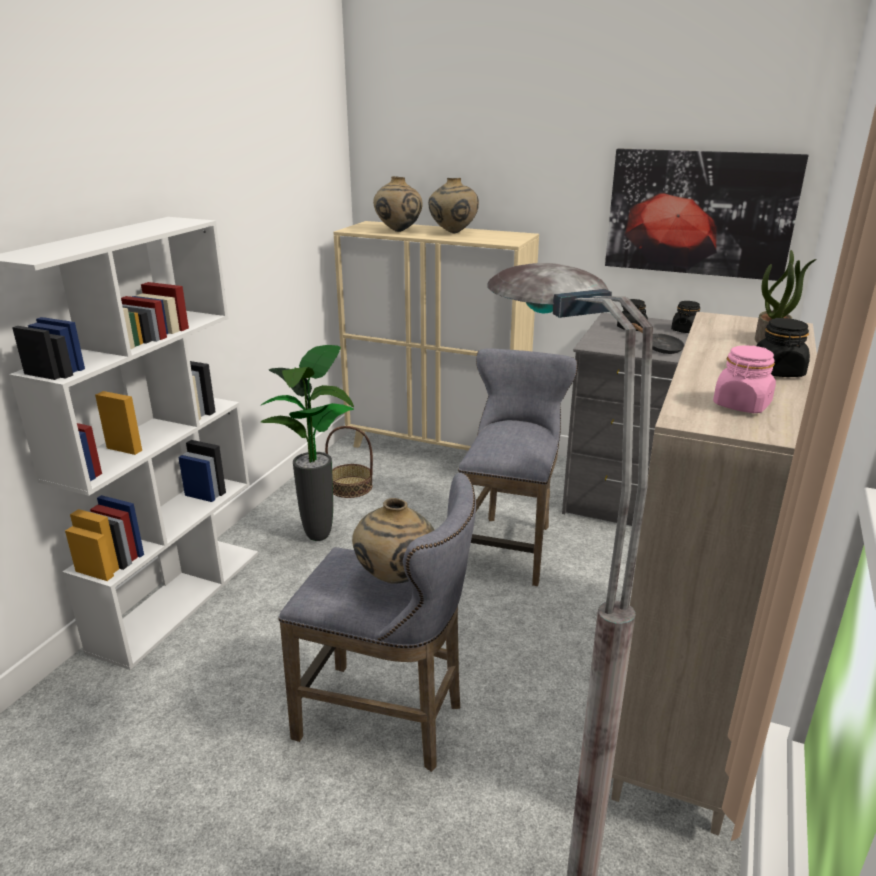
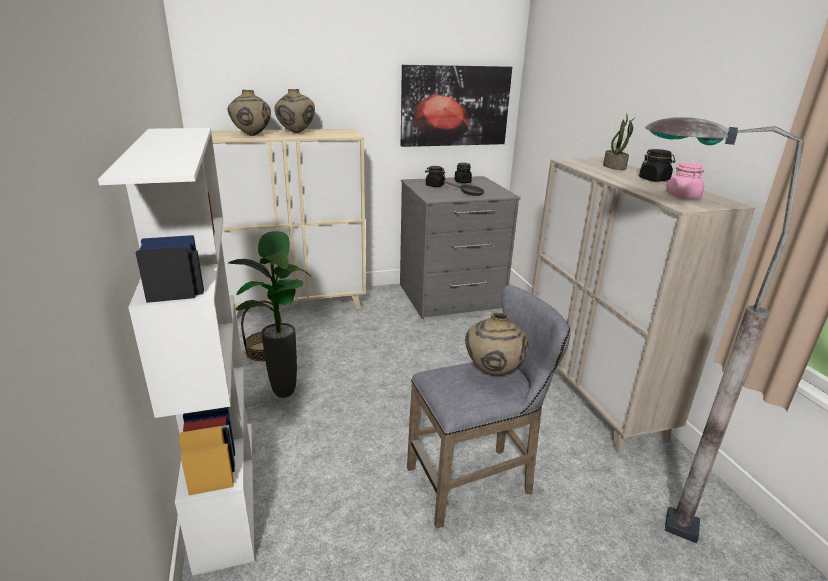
camera: 40 degrees left, 0 degrees up
grey stool [458,348,578,586] -> none

